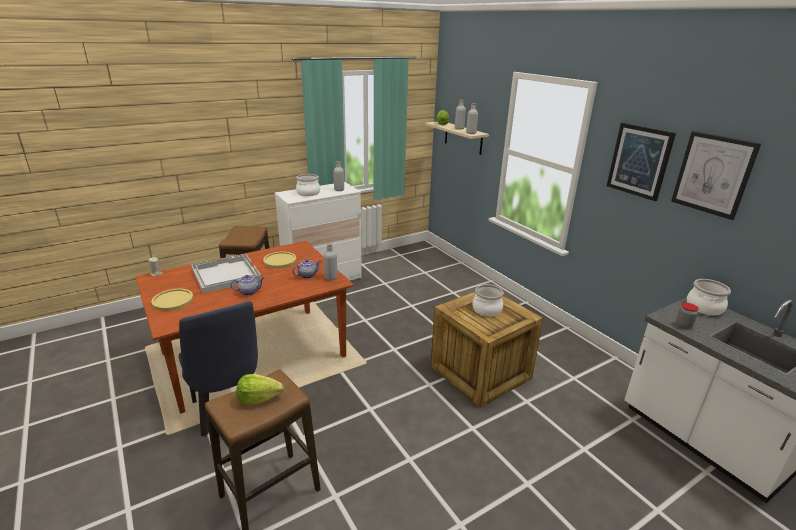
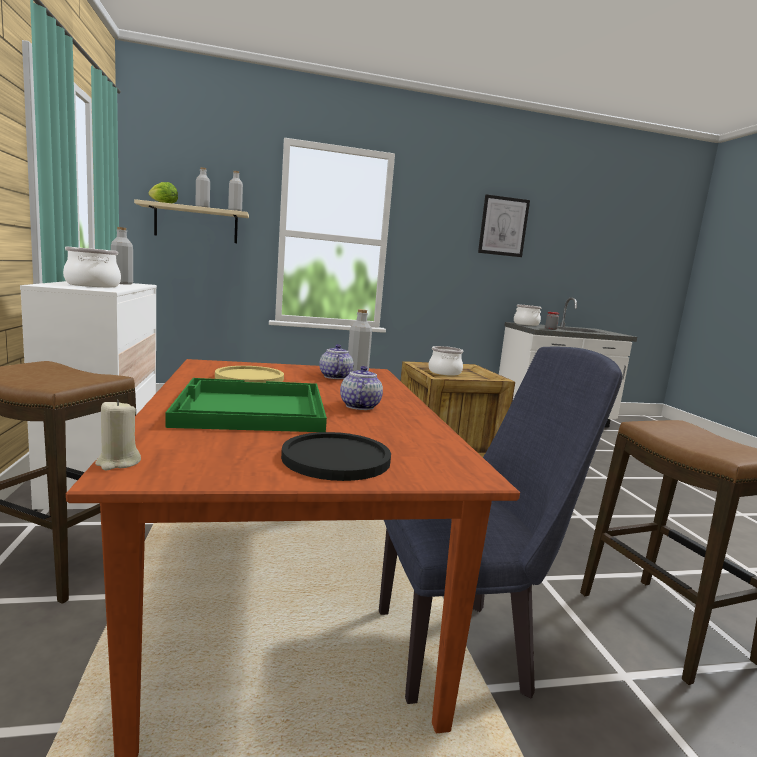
camera: 70 degrees left, 15 degrees down
yellow plate [151,289,193,311] -> black plate [281,432,391,481]
white tray [191,254,261,293] -> green tray [165,378,327,432]
lettuce [236,374,284,404] -> none
picture [607,123,676,201] -> none

